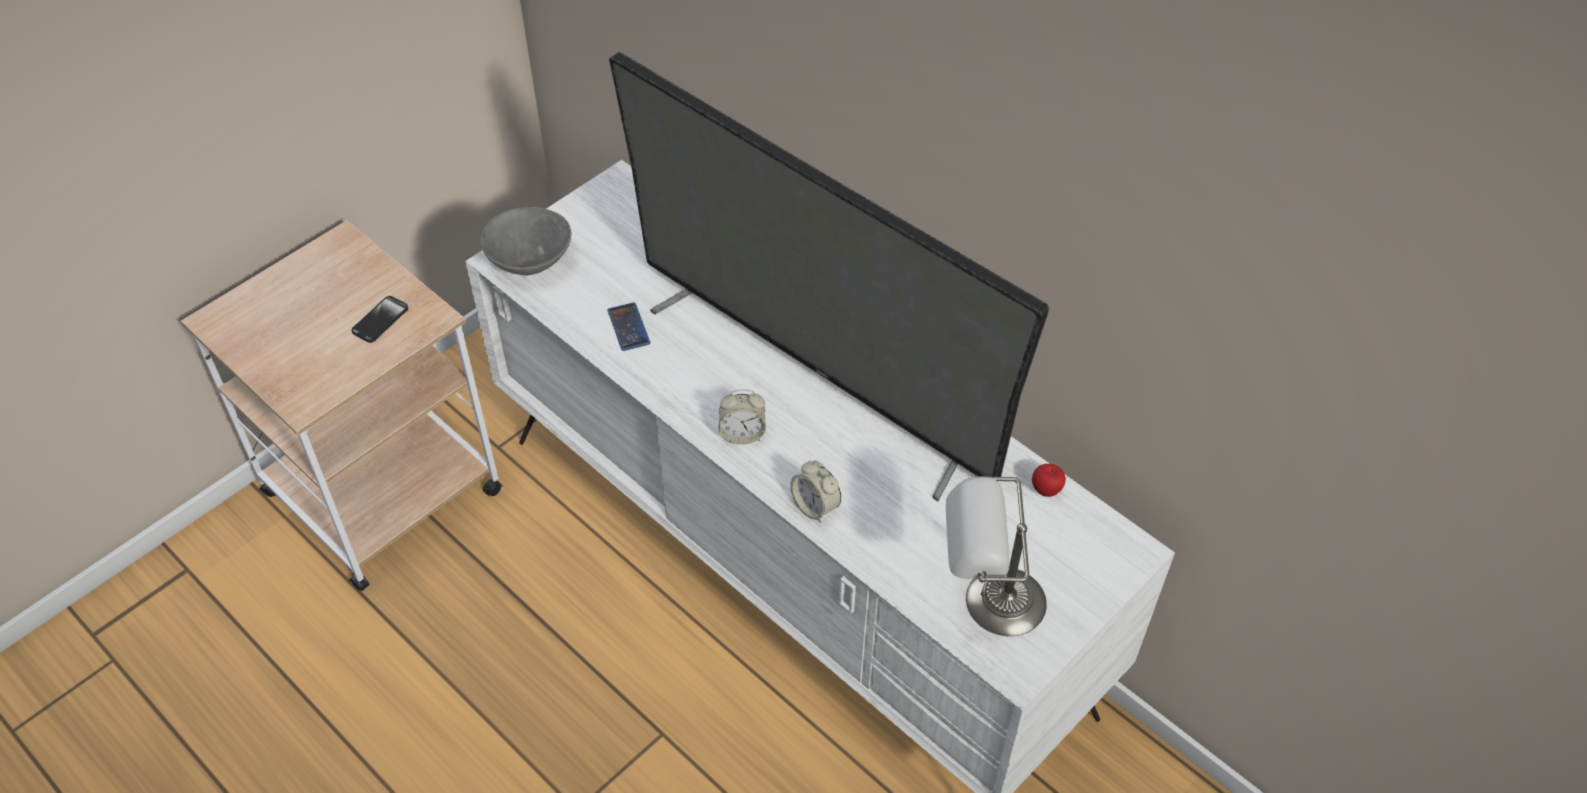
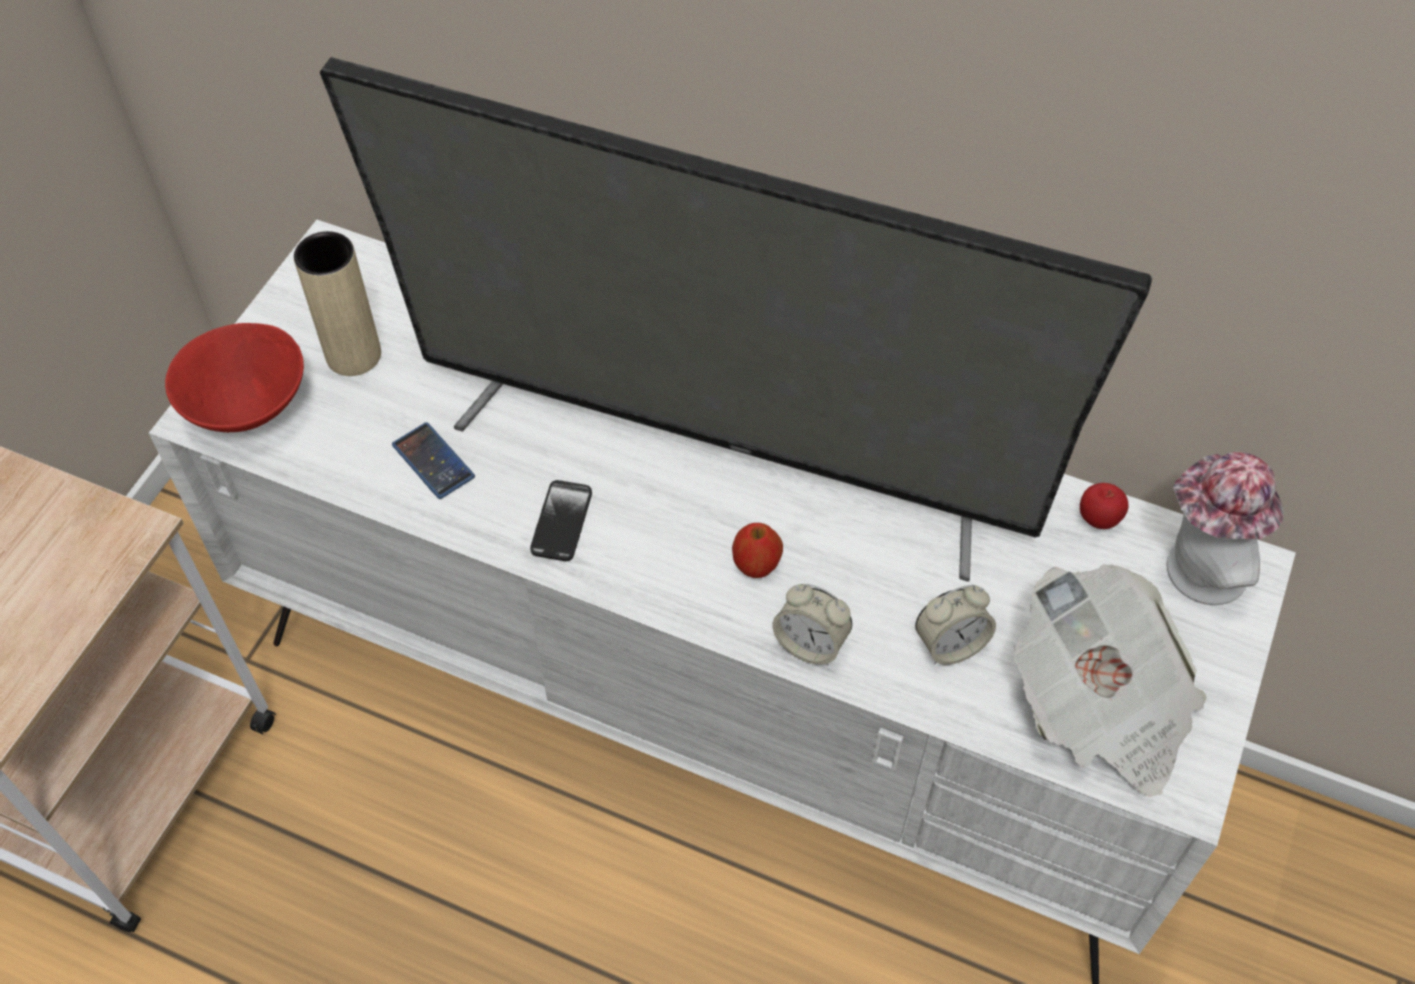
camera: 20 degrees left, 5 degrees up
phone [351,296,408,343] -> phone moved to [530,480,592,561]
grey bowl [480,207,571,275] -> red bowl [165,323,304,432]
alarm clock [719,389,766,445] -> alarm clock moved to [915,585,996,665]
white table lamp [946,475,1047,636] -> newspaper [1014,564,1207,797]
none -> beige vase [294,231,381,376]
none -> apple [732,523,783,578]
none -> hat [1167,452,1284,605]

